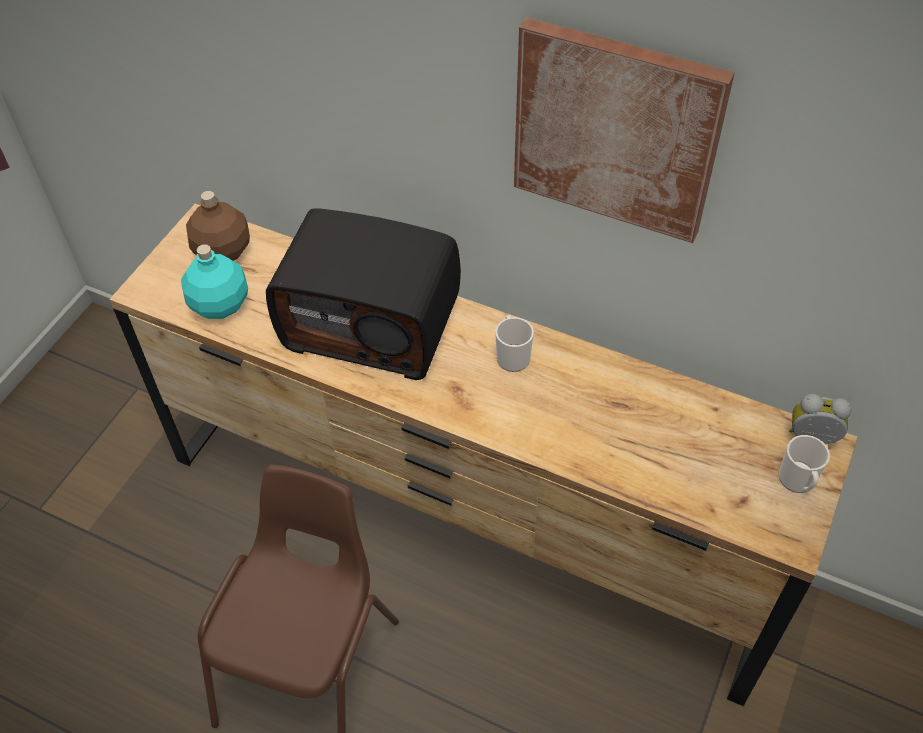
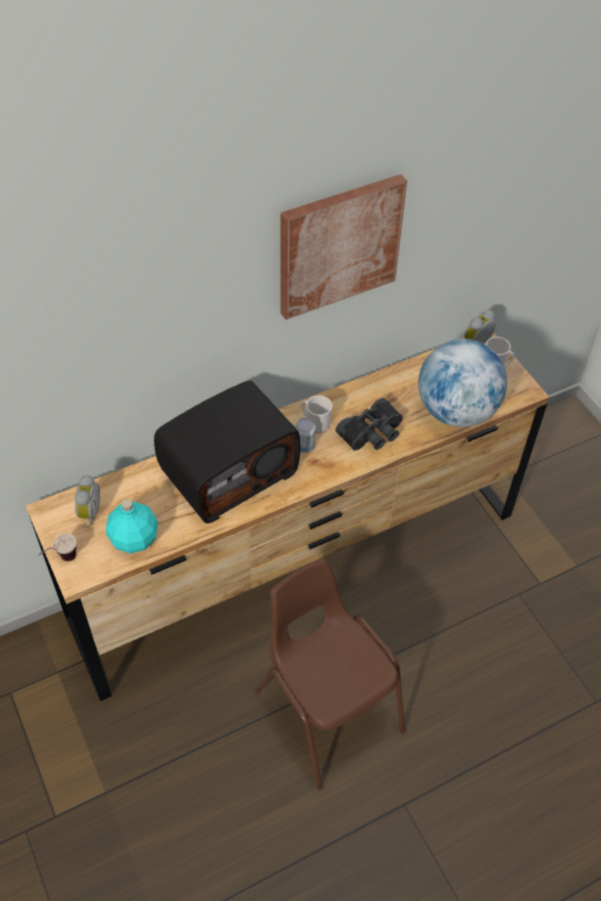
camera: 55 degrees left, 0 degrees up
brown bottle [186,191,250,261] -> alarm clock [75,475,100,526]
none -> cup [38,533,77,561]
none -> can [295,418,316,453]
none -> black binoculars [336,398,403,451]
none -> globe [418,339,507,427]

